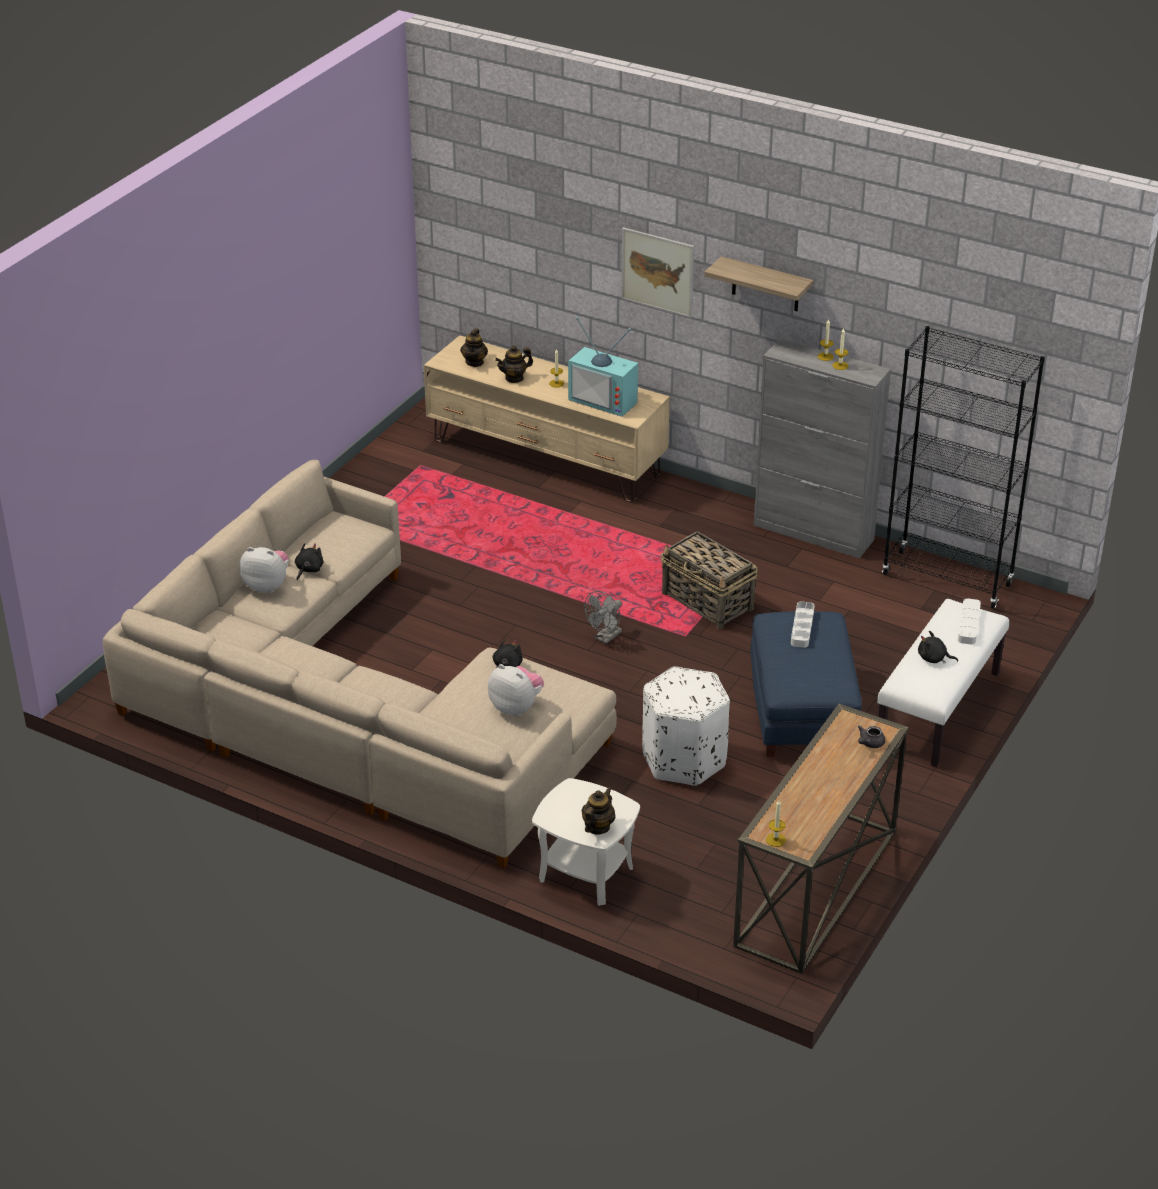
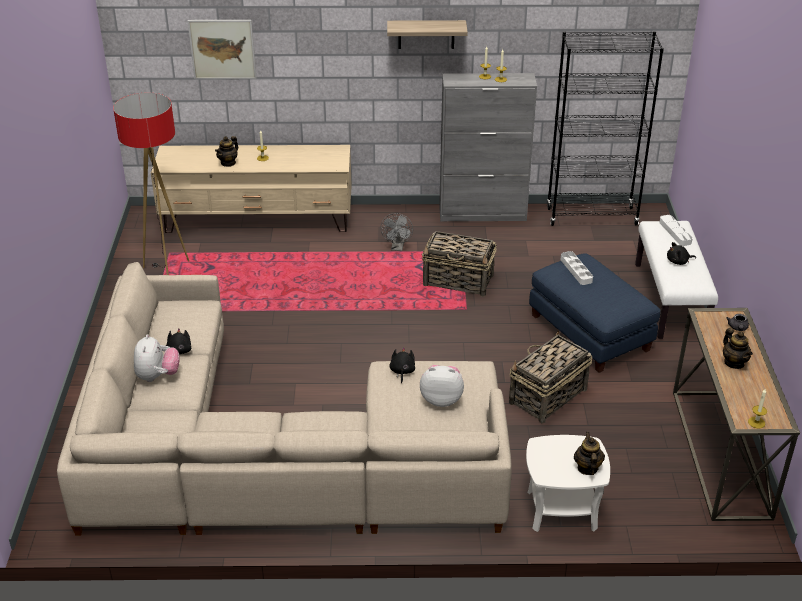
camera: 30 degrees left, 0 degrees up
plush toy [239,547,289,593] -> plush toy turned 105 degrees clockwise [134,334,180,382]
teapot [460,328,488,367] -> teapot moved to [723,328,753,369]
television [568,317,638,417] -> none
grey fan [584,591,622,644] -> grey fan moved to [380,213,413,251]
picture [621,227,694,318] -> picture moved to [188,20,256,79]
white ottoman [642,667,730,786] -> basket [509,331,592,423]
none -> floor lamp [113,93,189,275]

